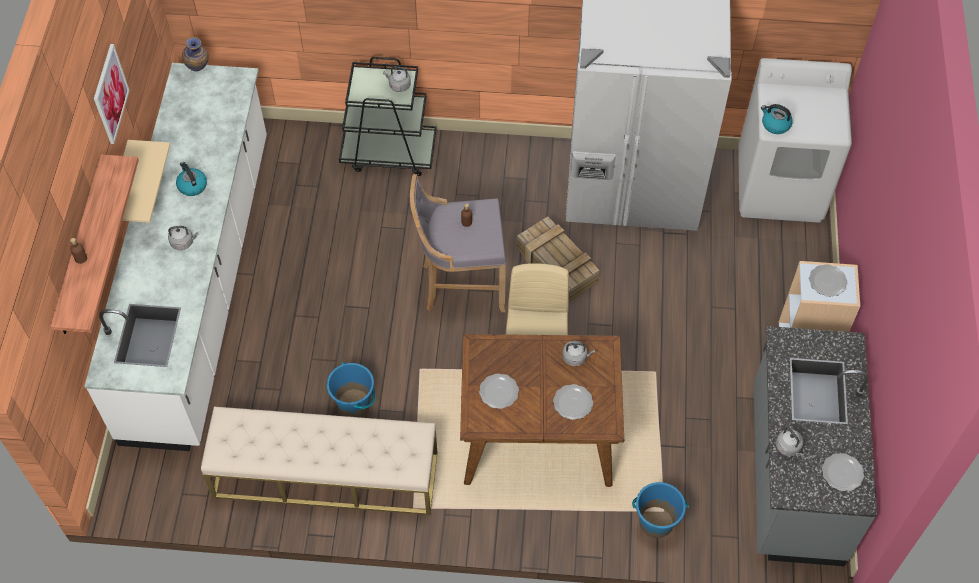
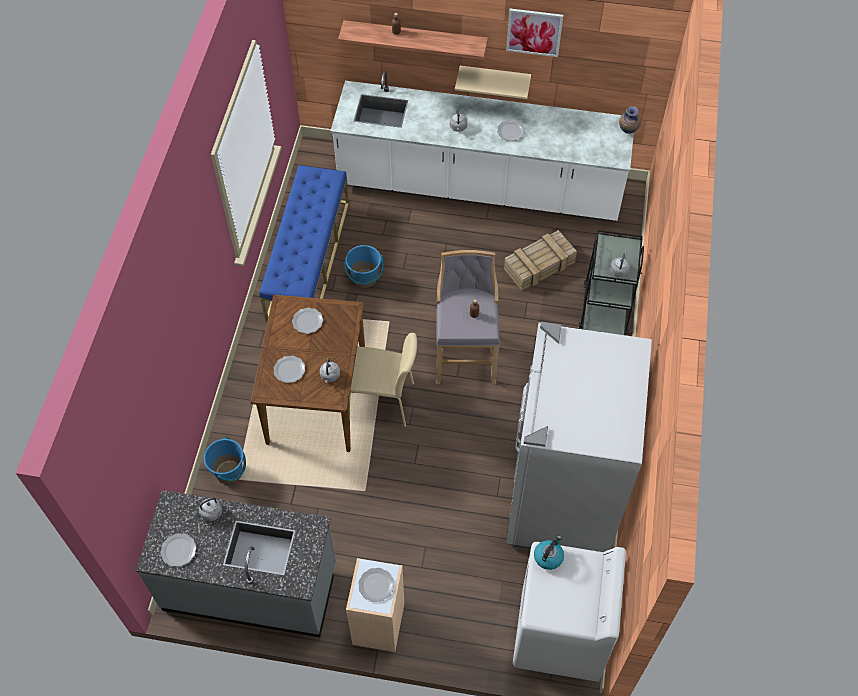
camera: 95 degrees right, 0 degrees up
kettle [176,162,207,196] -> plate [497,120,525,141]
beige bench [201,407,437,515] -> blue bench [259,165,349,322]
crate [517,217,600,302] -> crate moved to [504,230,577,291]

